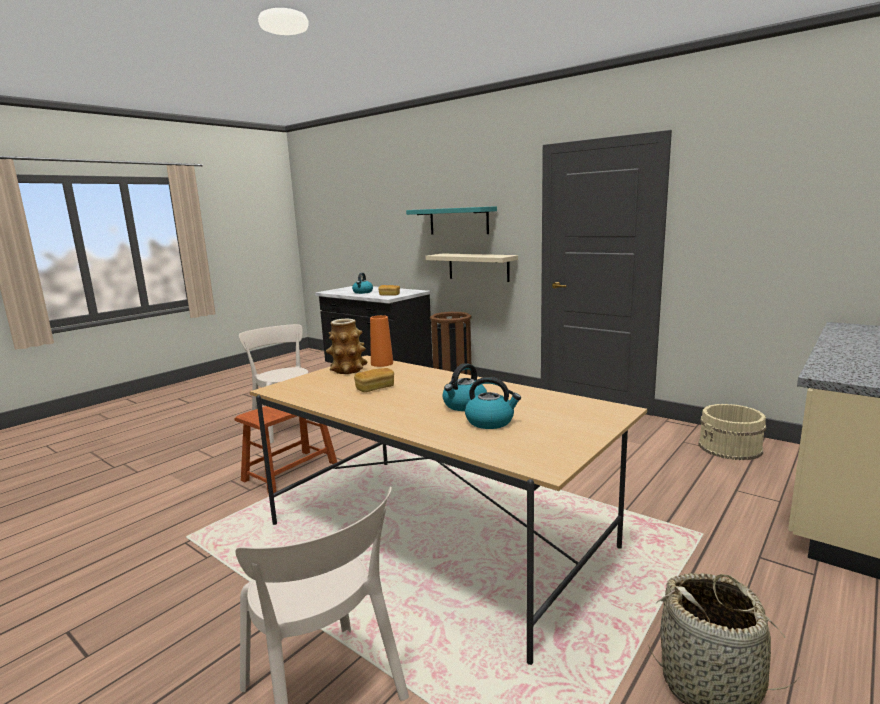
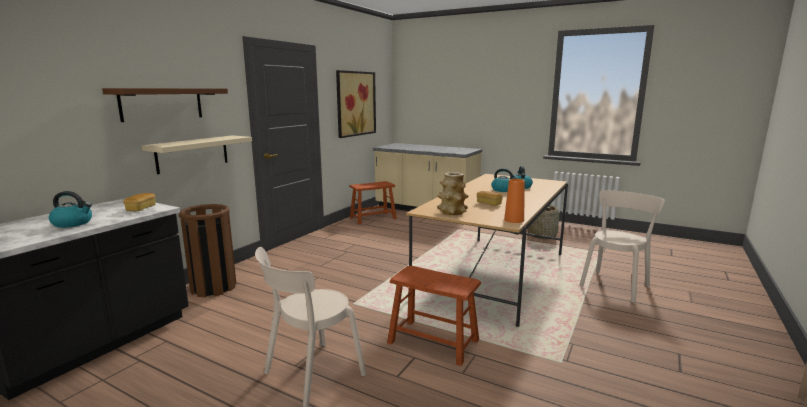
camera: 100 degrees left, 0 degrees up
orange vase [370,315,393,367] -> orange vase moved to [504,179,525,223]
turquoise shelf [406,206,497,235] -> brown shelf [102,88,228,122]
beige bucket [698,404,766,460] -> brown stool [349,181,397,224]
none -> picture [336,70,376,138]

